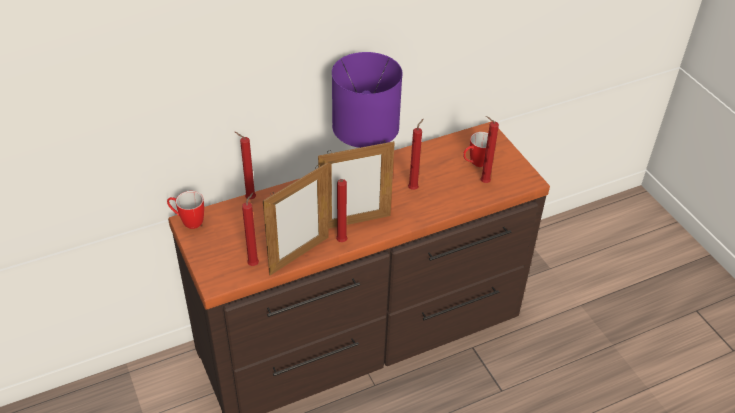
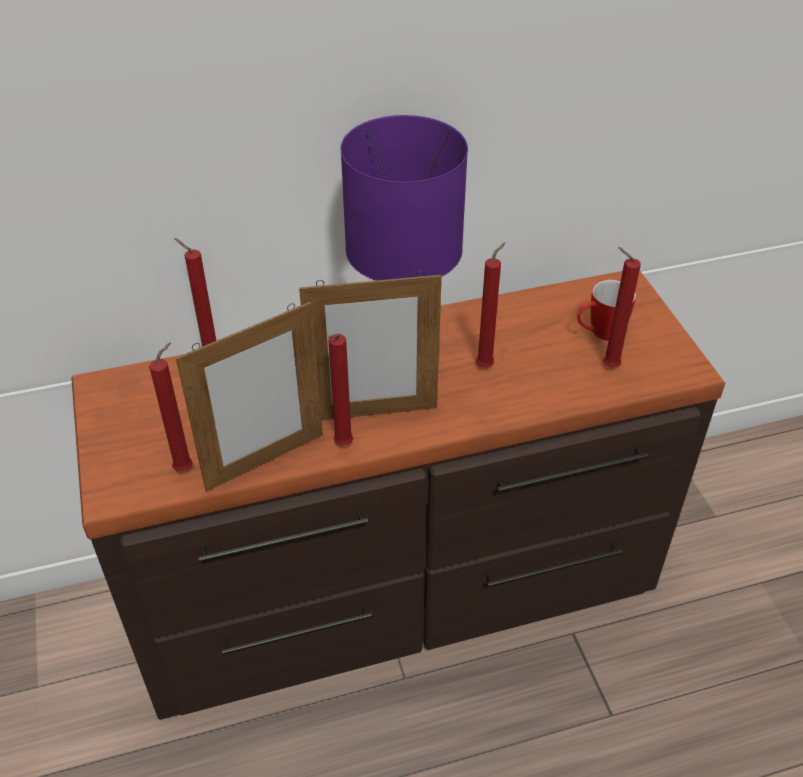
camera: 10 degrees right, 0 degrees up
mug [167,191,204,229] -> none

